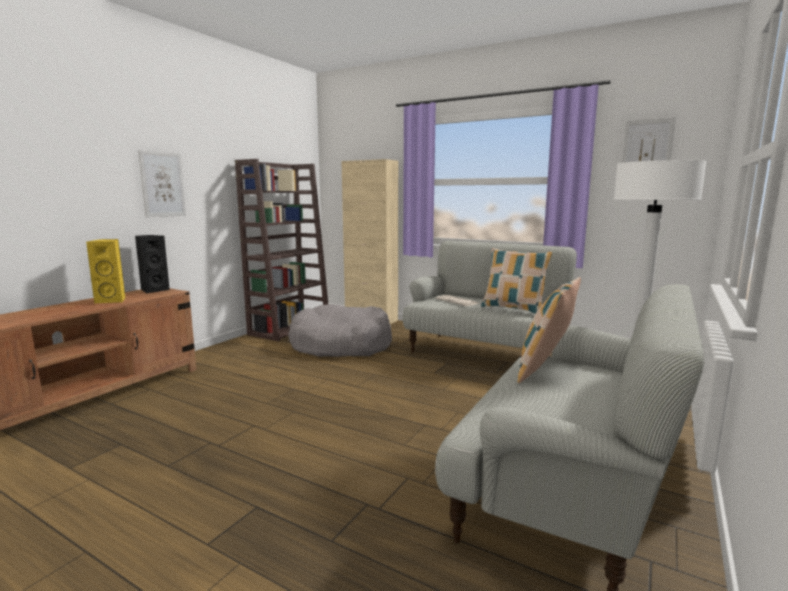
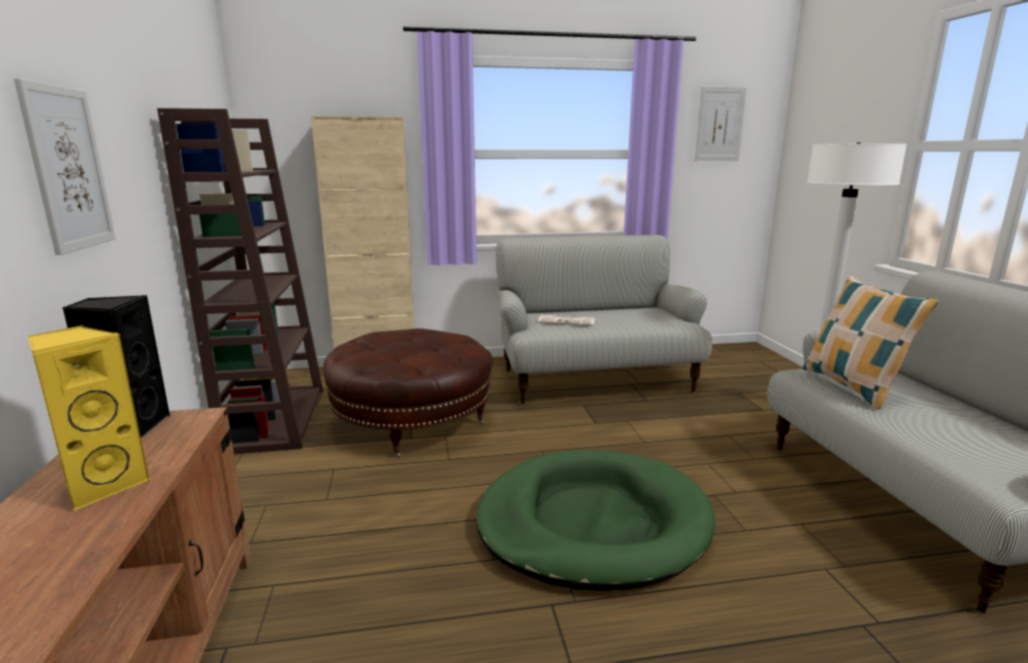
camera: 40 degrees left, 5 degrees up
grey dog bed [288,304,392,357] -> brown ottoman [323,328,493,458]
pillow [481,248,553,314] -> none
none -> green dog bed [476,450,715,591]

